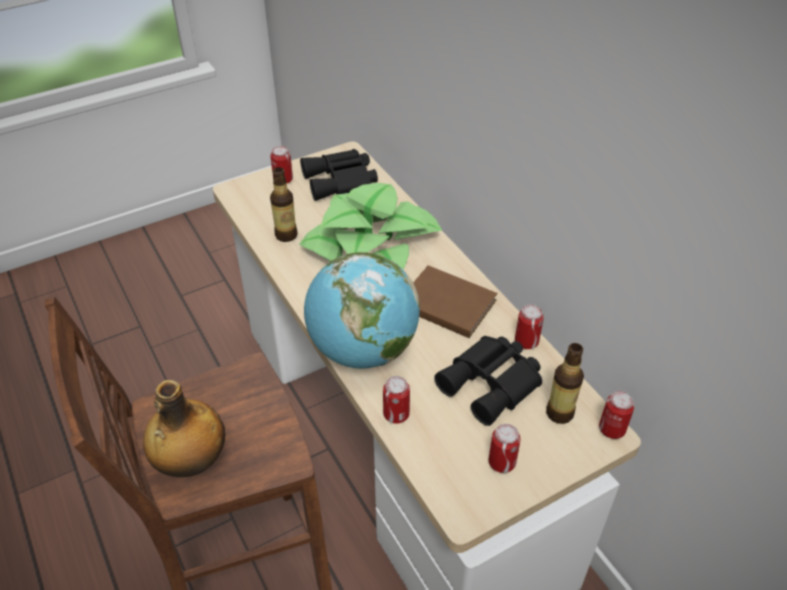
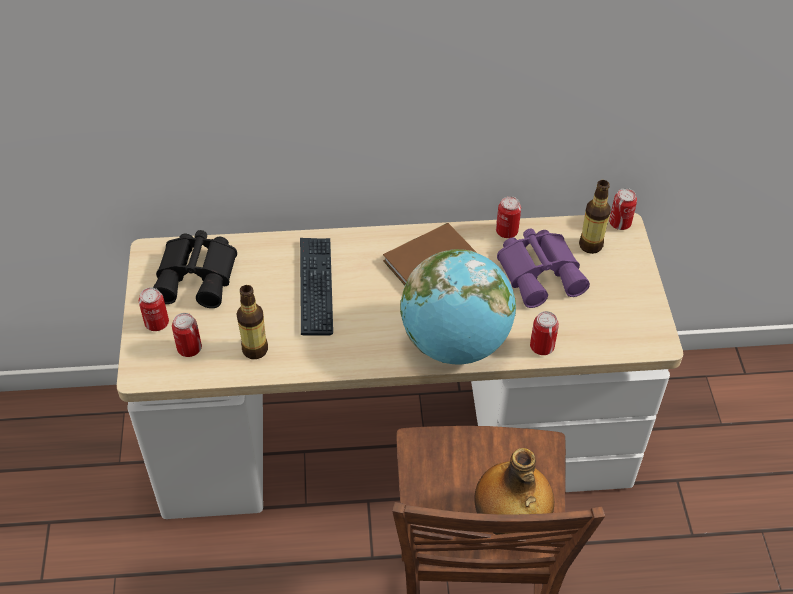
camera: 65 degrees left, 5 degrees up
potted plant [299,183,442,269] -> keyboard [300,238,333,335]
black binoculars [434,336,542,426] -> purple binoculars [497,229,590,308]
can [488,424,521,473] -> can moved to [172,313,202,357]

